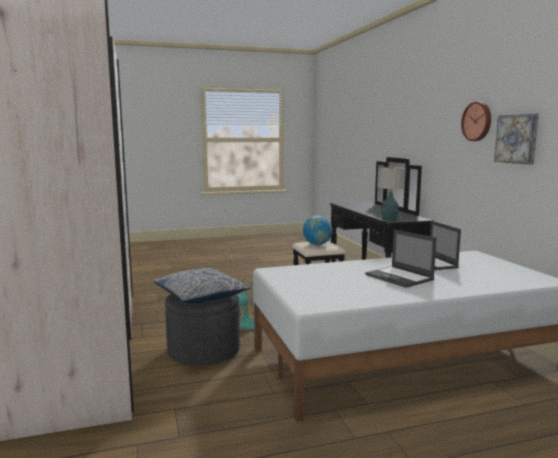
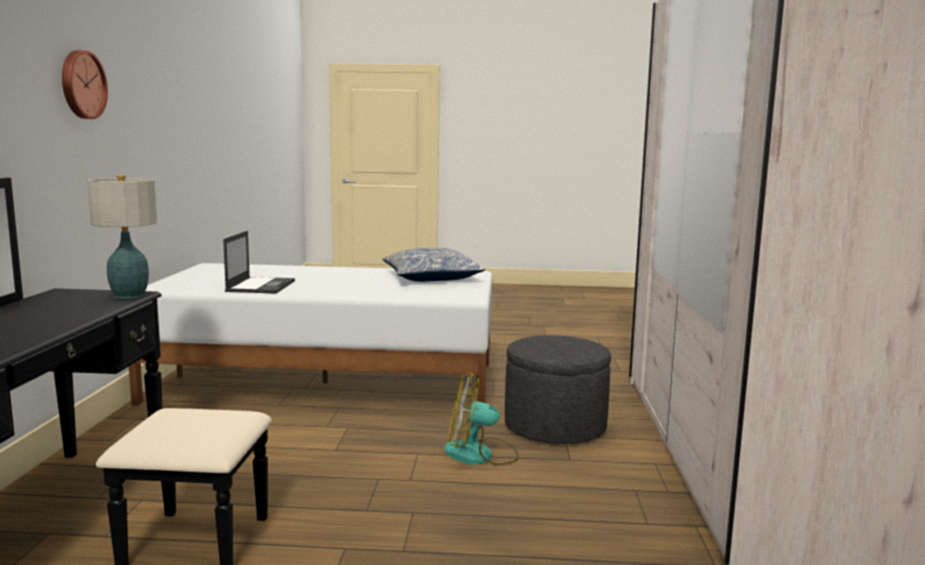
camera: 160 degrees left, 0 degrees up
pillow [153,268,251,303] -> pillow moved to [382,248,485,282]
globe [303,216,332,245] -> none
laptop [365,229,436,288] -> none
picture [494,114,539,165] -> none

